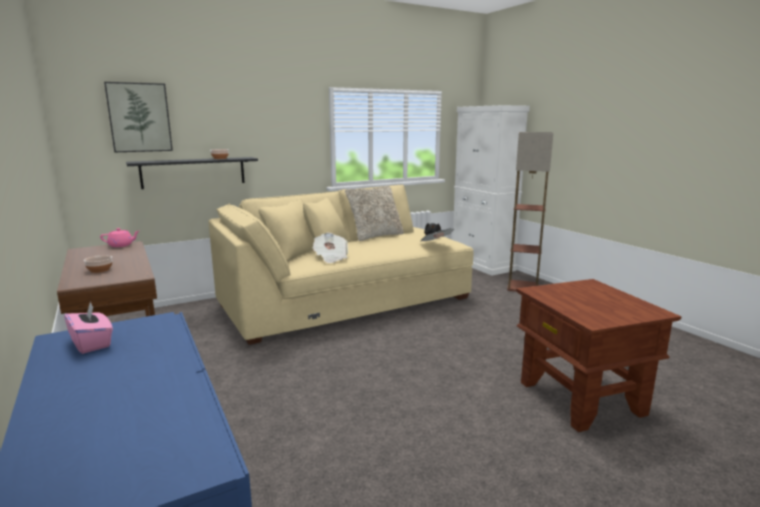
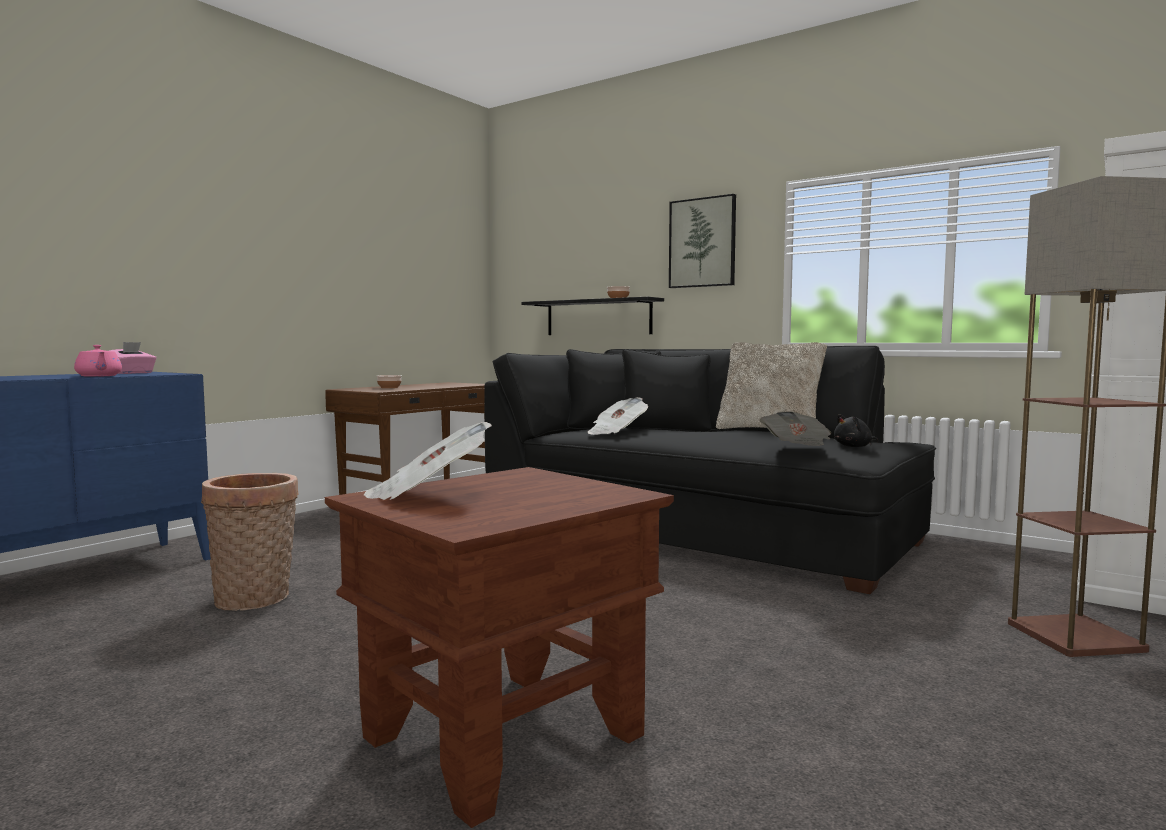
camera: 65 degrees right, 10 degrees down
pink teapot [100,228,139,247] -> pink teapot moved to [74,345,122,377]
picture [104,82,173,152] -> picture moved to [669,194,736,288]
beige sofa [208,185,474,345] -> black sofa [484,346,936,594]
none -> basket [201,473,298,611]
none -> newspaper [364,422,492,500]

